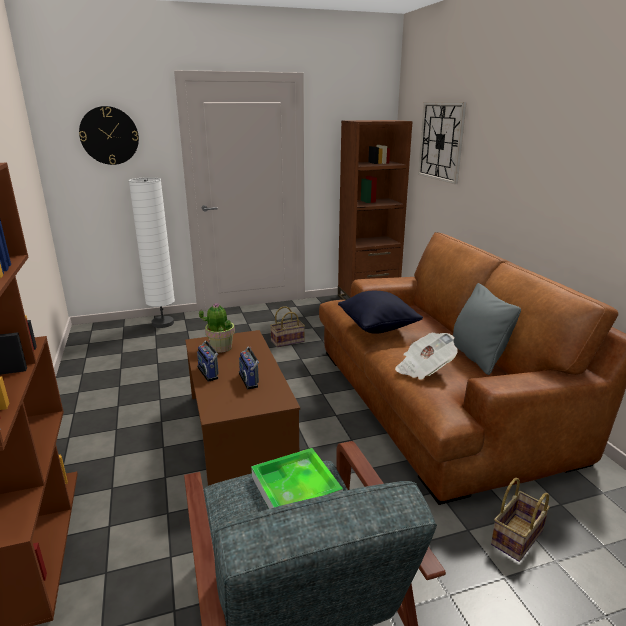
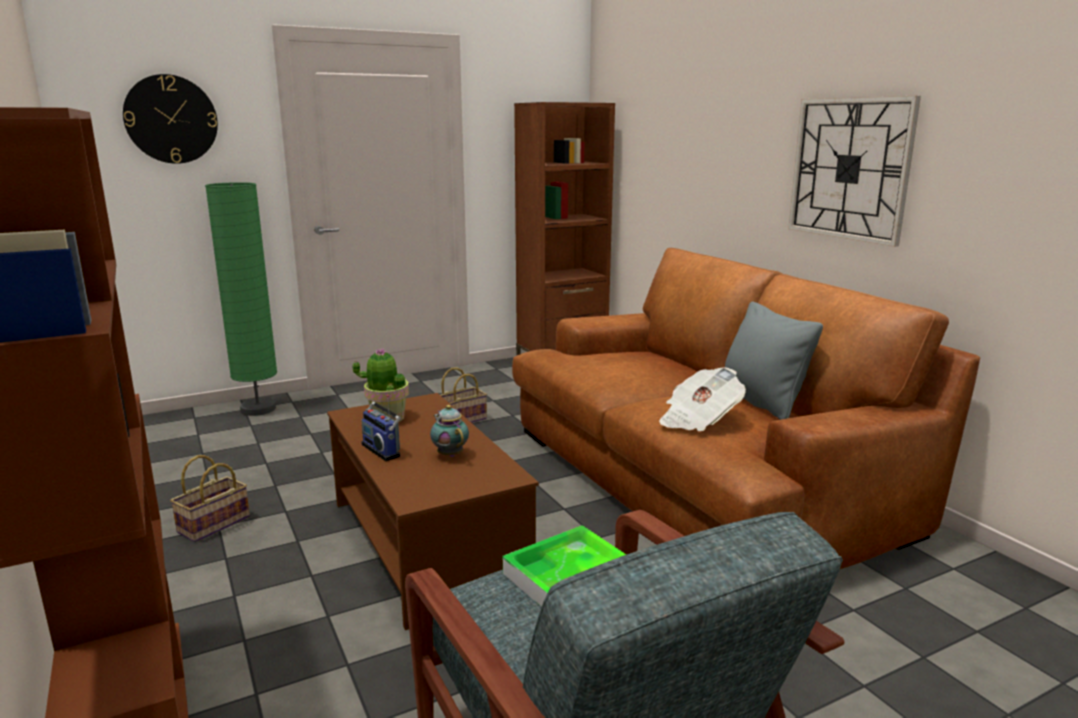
camera: 10 degrees left, 5 degrees down
white floor lamp [129,177,175,328] -> green floor lamp [205,182,277,416]
radio [239,347,259,390] -> teapot [430,405,469,457]
black pillow [338,291,423,334] -> none
wall clock [418,102,467,184] -> wall clock moved to [788,96,921,247]
basket [491,478,550,562] -> basket moved to [170,455,250,542]

